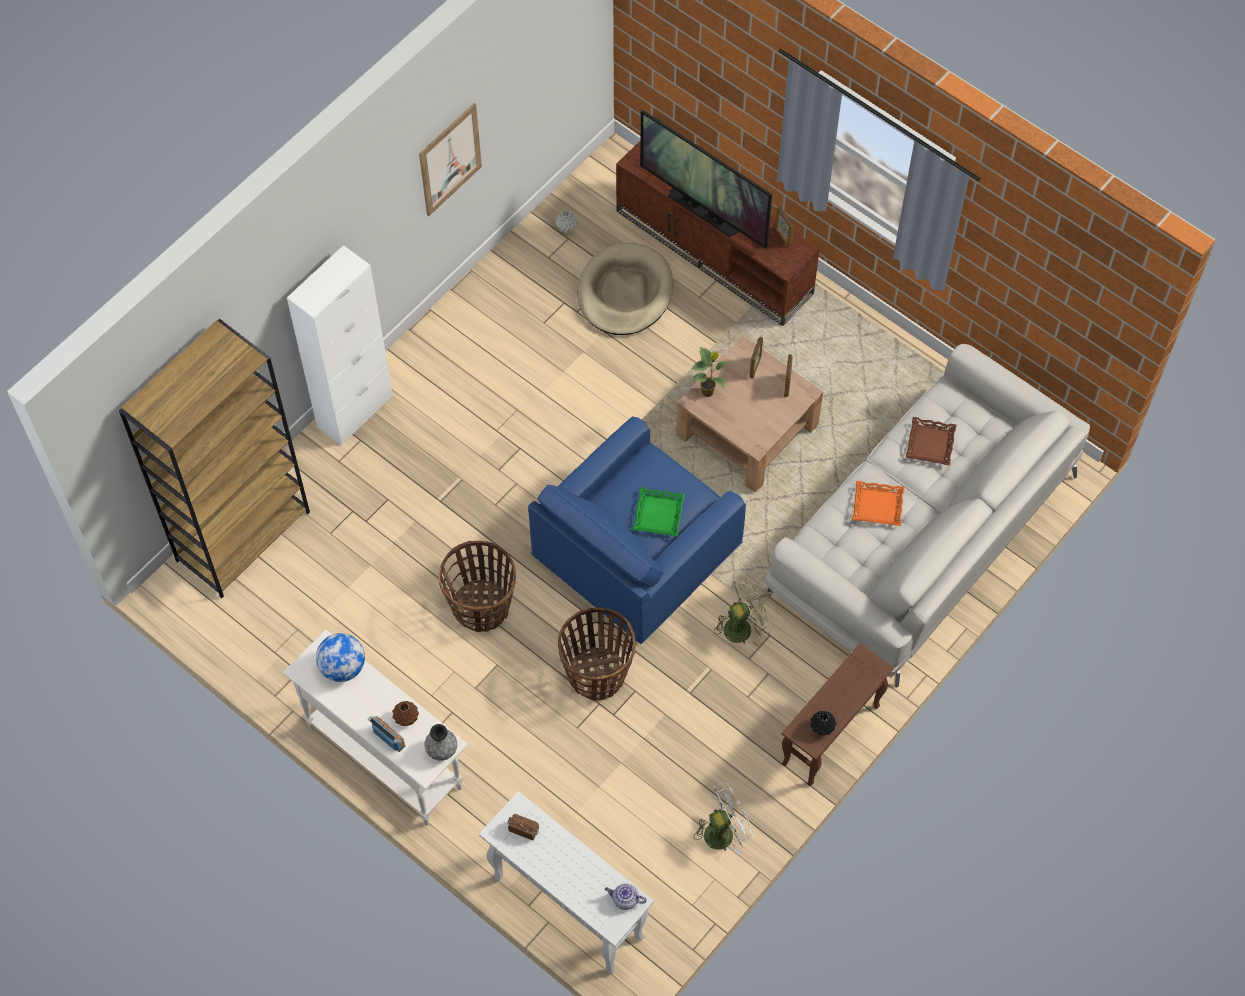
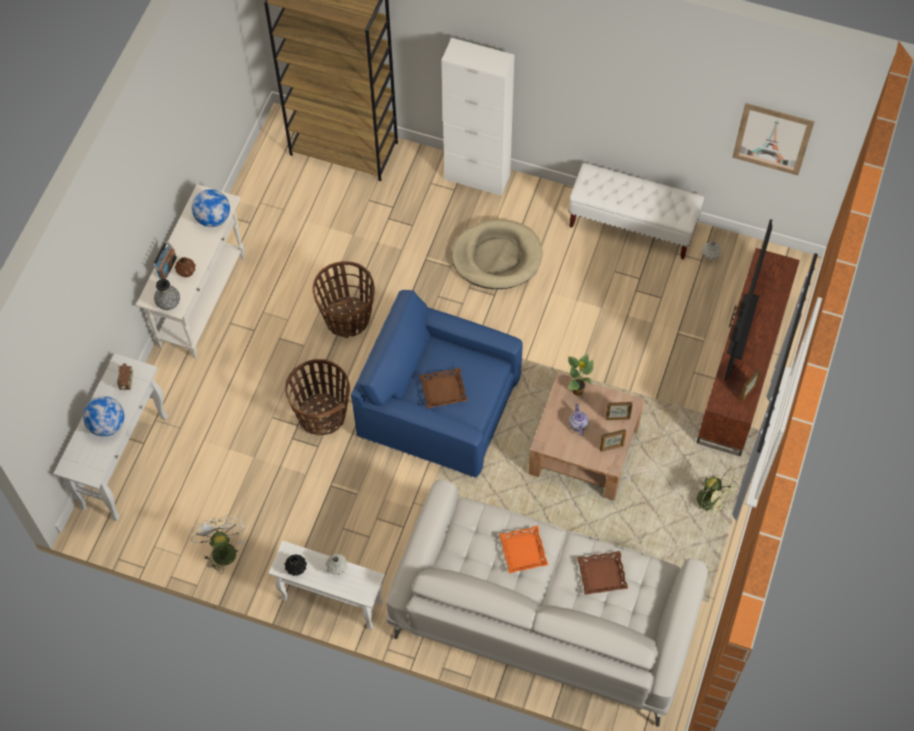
camera: 70 degrees right, 0 degrees up
picture [419,103,482,216] -> picture moved to [732,103,815,175]
beige dog bed [578,243,674,335] -> beige dog bed moved to [452,219,543,289]
teapot [605,883,647,910] -> teapot moved to [569,404,589,436]
green tray [633,487,685,537] -> brown tray [419,368,468,408]
white fan [694,782,754,855] -> white fan turned 150 degrees counterclockwise [190,515,245,573]
green fan [714,576,772,647] -> green fan moved to [696,466,743,516]
brown side table [782,643,894,786] -> white side table [269,540,385,630]
none -> globe [83,396,124,437]
none -> grey vase [325,554,348,575]
none -> white bench [569,163,704,260]

